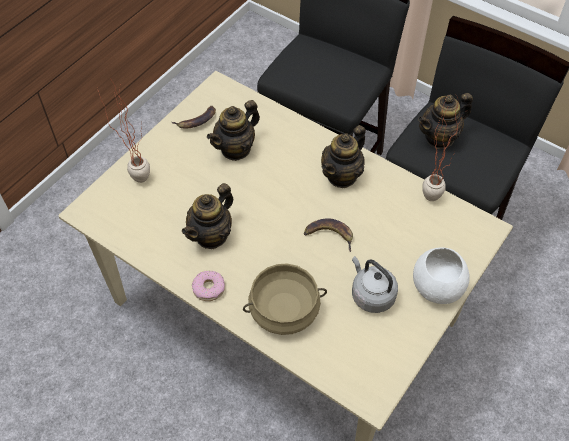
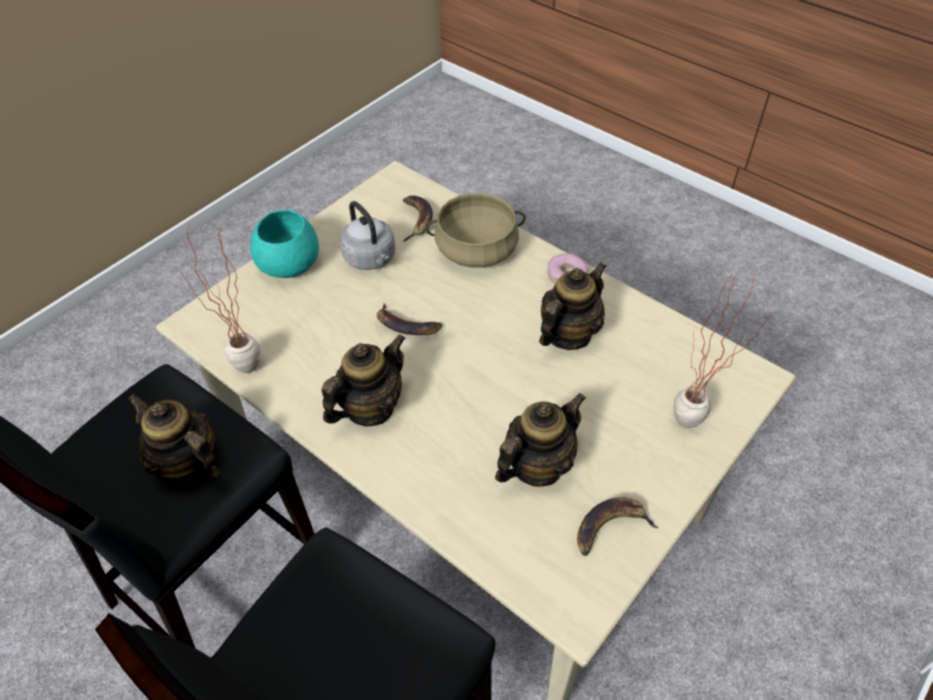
camera: 175 degrees left, 5 degrees down
white bowl [413,247,470,304] -> turquoise bowl [250,210,319,278]
teapot [418,93,473,149] -> teapot turned 120 degrees counterclockwise [128,394,220,487]
none -> banana [403,195,433,242]

